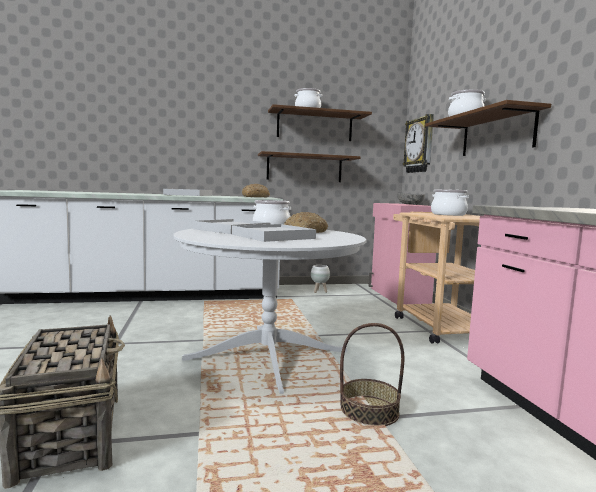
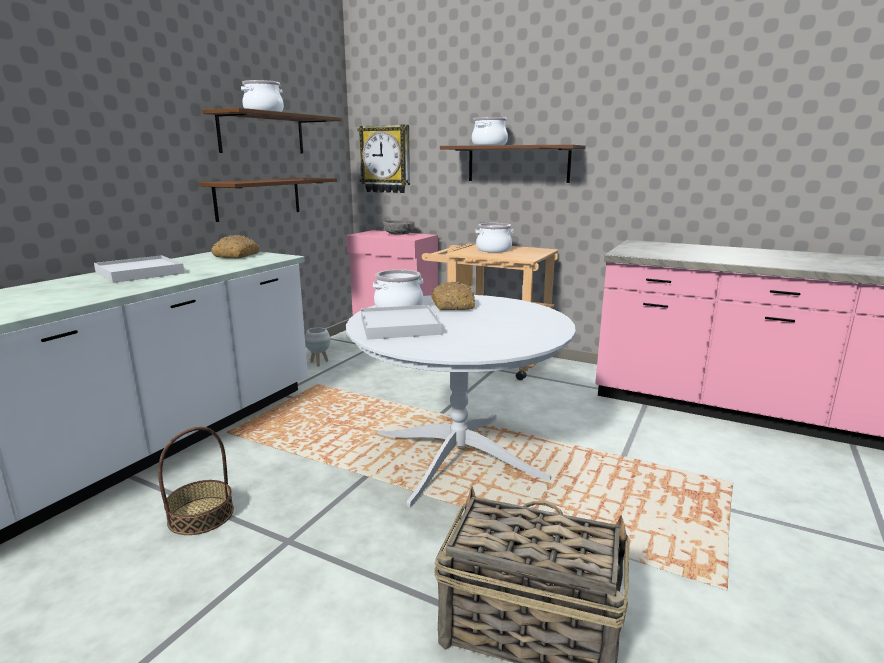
camera: 50 degrees left, 10 degrees up
white tray [232,224,316,242] -> none
basket [340,323,405,426] -> basket moved to [158,427,234,535]

